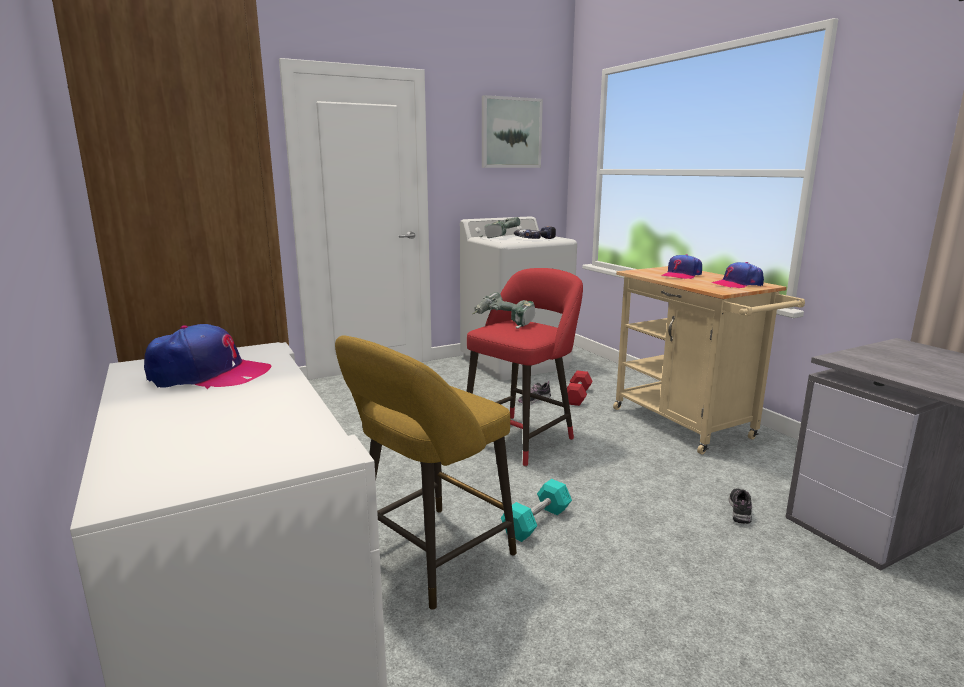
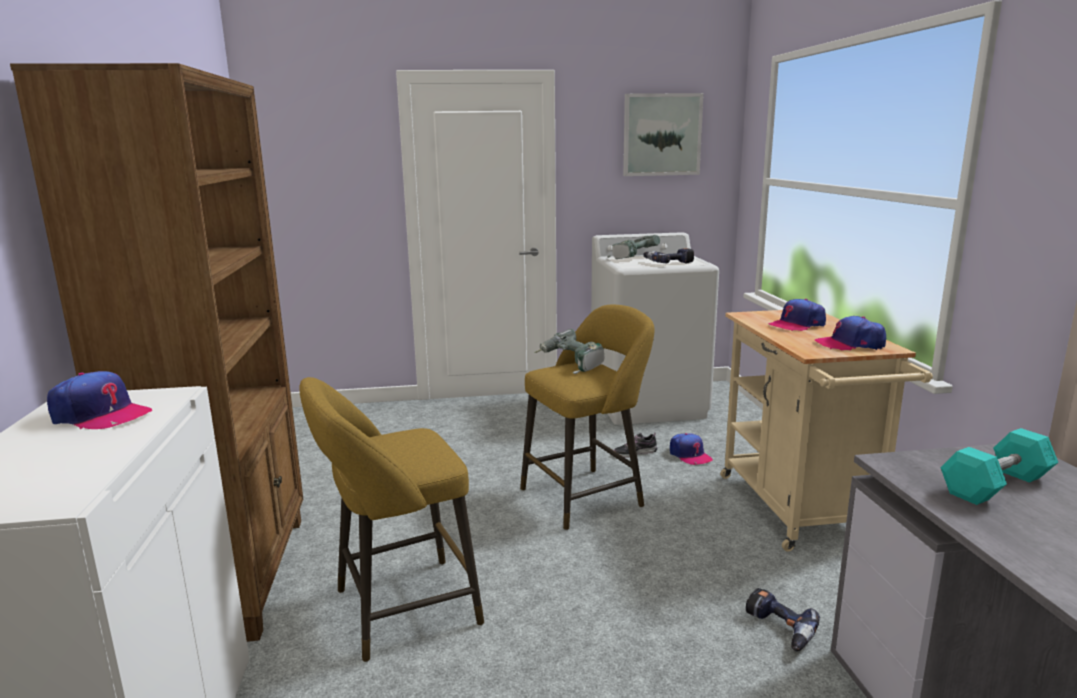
camera: 20 degrees right, 0 degrees up
red stool [467,268,583,467] -> yellow stool [520,305,654,530]
turquoise dumbbell [501,479,572,542] -> turquoise dumbbell moved to [940,428,1059,505]
red dumbbell [567,371,593,406] -> cap [670,433,712,465]
shoe [729,488,752,524] -> power drill [746,588,820,651]

